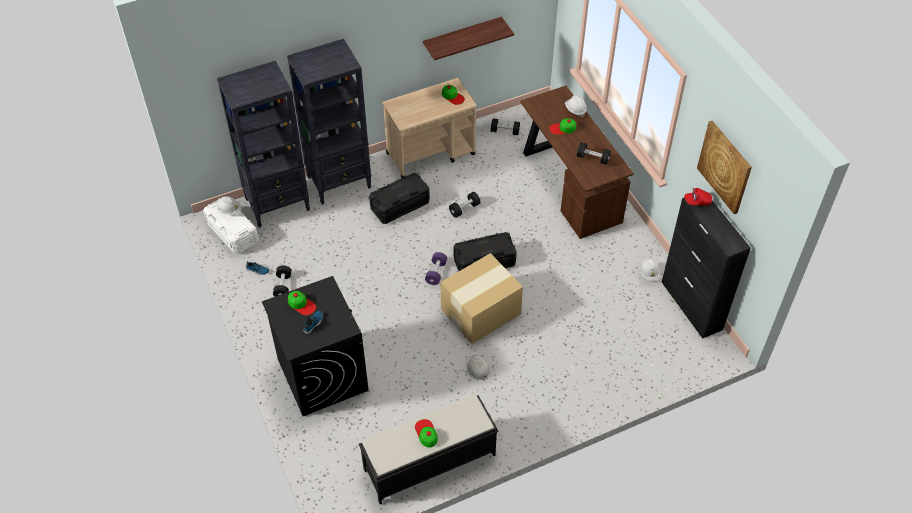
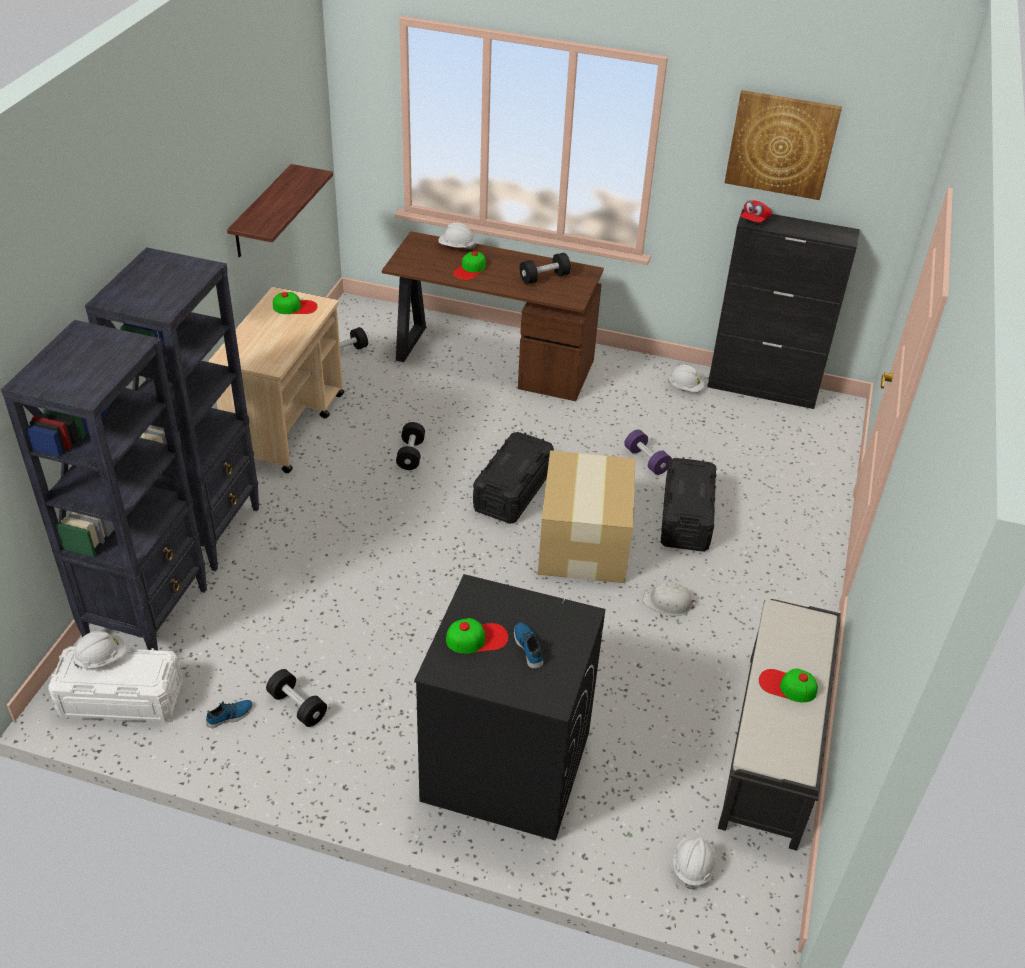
camera: 50 degrees left, 10 degrees down
black storage box [369,173,430,224] -> black storage box moved to [661,457,716,552]
purple dumbbell [425,252,447,285] -> purple dumbbell moved to [625,430,672,475]
none -> white hard hat [673,837,716,890]

